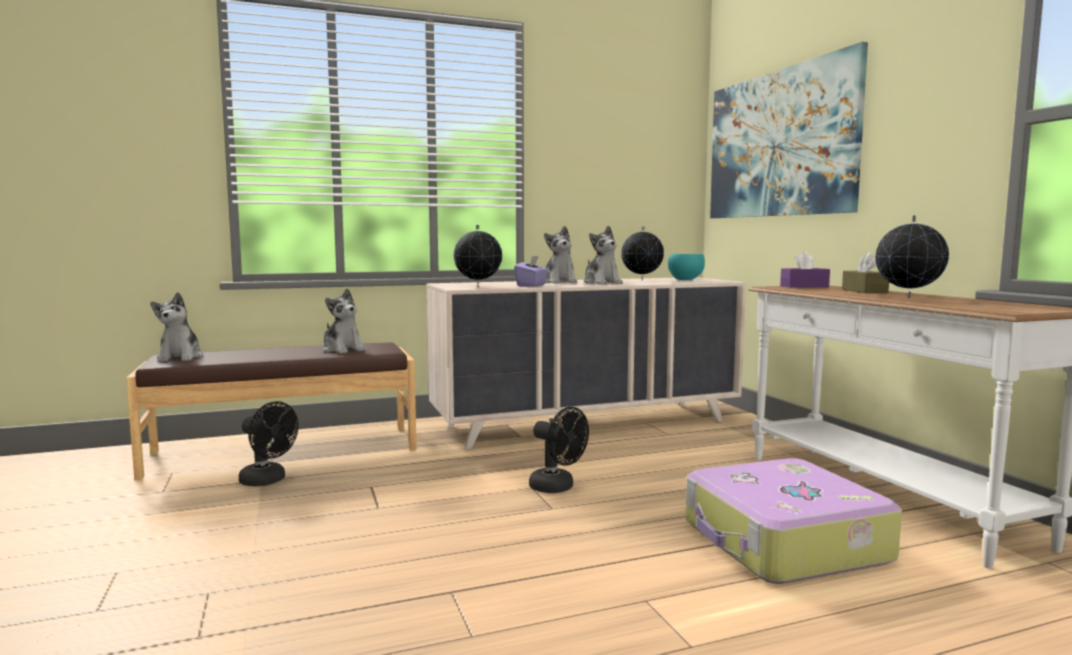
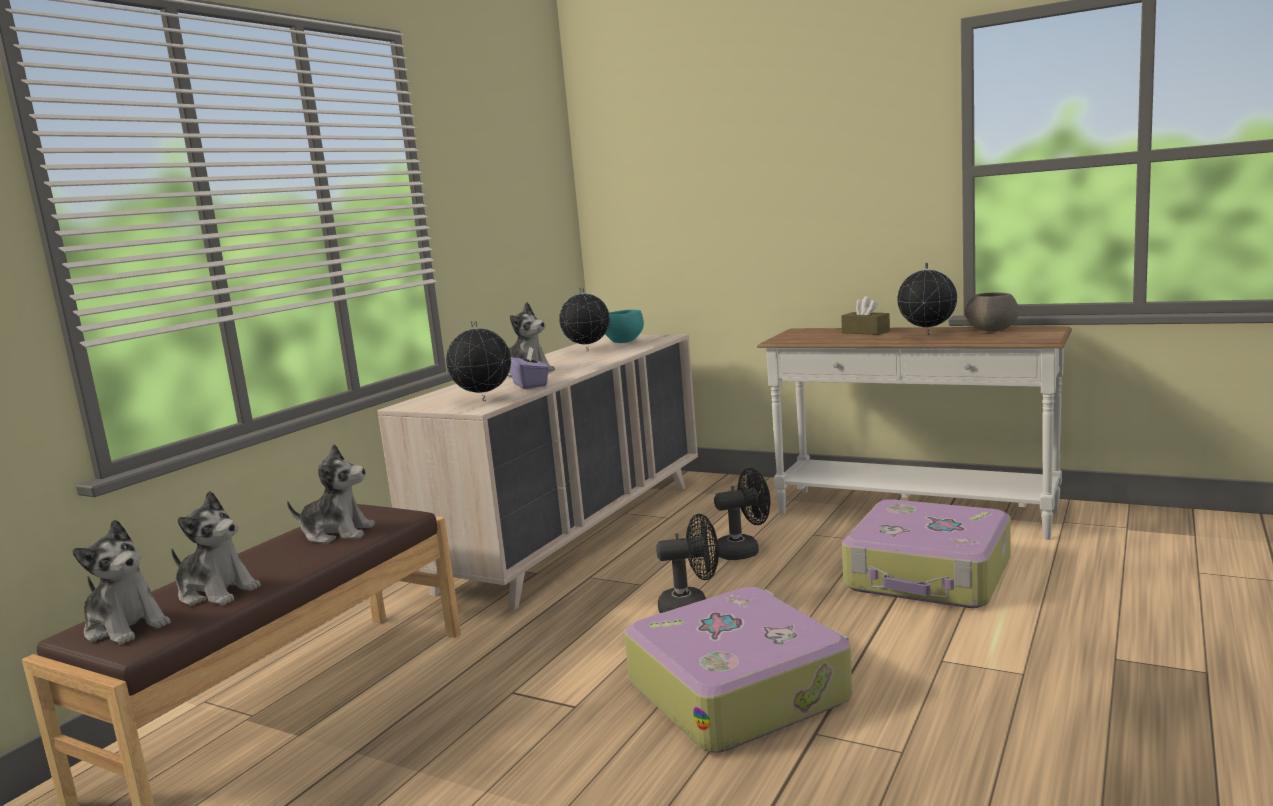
camera: 40 degrees left, 5 degrees up
black fan [239,401,298,487] -> black fan moved to [714,468,771,560]
plush toy [584,226,623,284] -> plush toy moved to [171,491,261,606]
picture [710,42,868,218] -> none
purple tissue box [780,251,830,288] -> none
none -> suitcase [624,587,852,753]
none -> grey bowl [965,292,1019,331]

